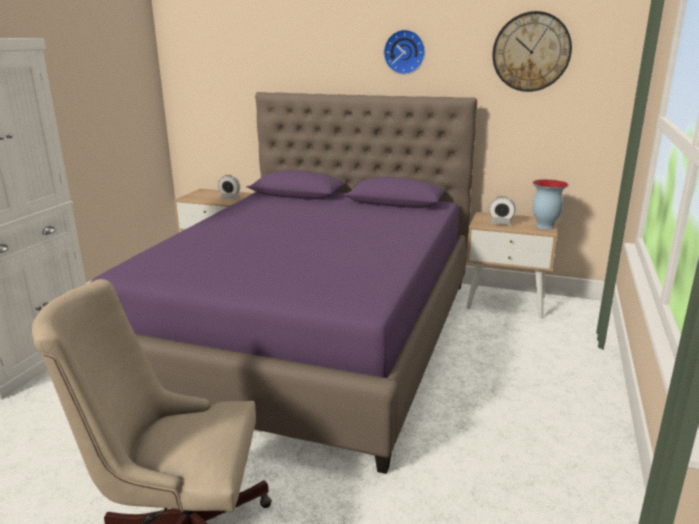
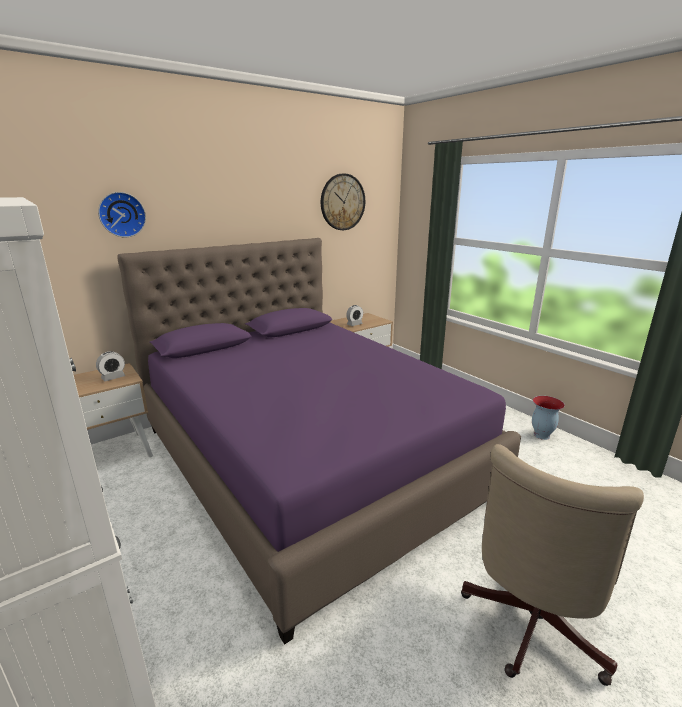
camera: 55 degrees left, 0 degrees up
wall clock [384,29,425,75] -> wall clock moved to [98,192,146,237]
vase [533,179,569,229] -> vase moved to [532,396,565,440]

